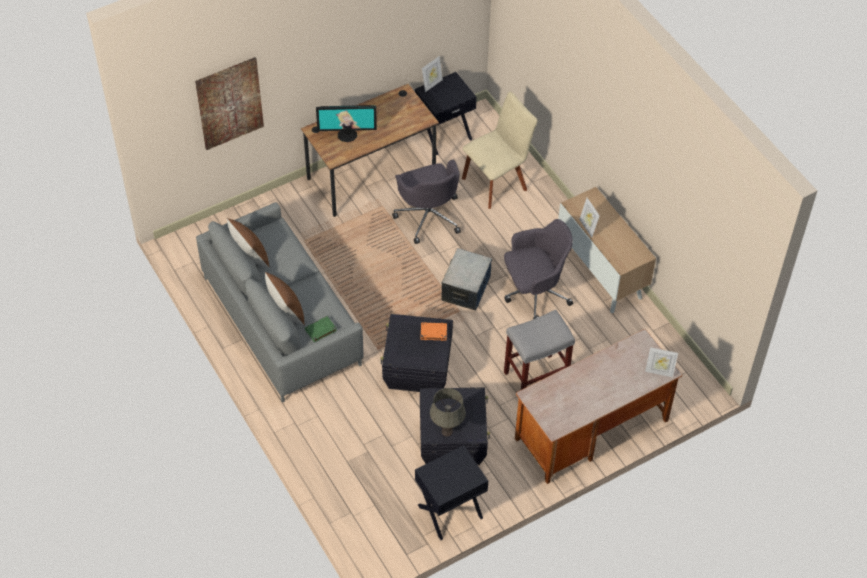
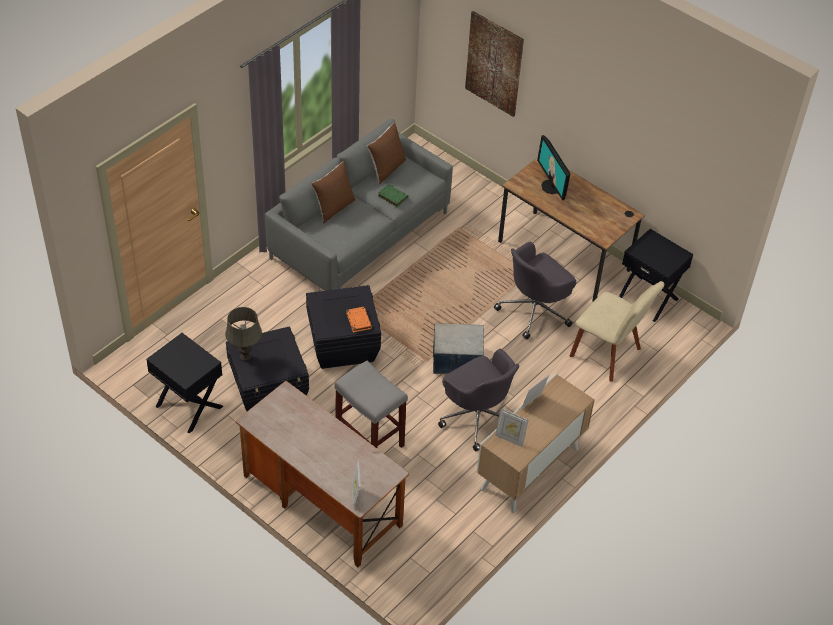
camera: 70 degrees right, 5 degrees down
green book [305,316,337,342] -> green book moved to [378,184,408,207]
picture frame [422,56,443,92] -> picture frame moved to [495,408,529,447]

